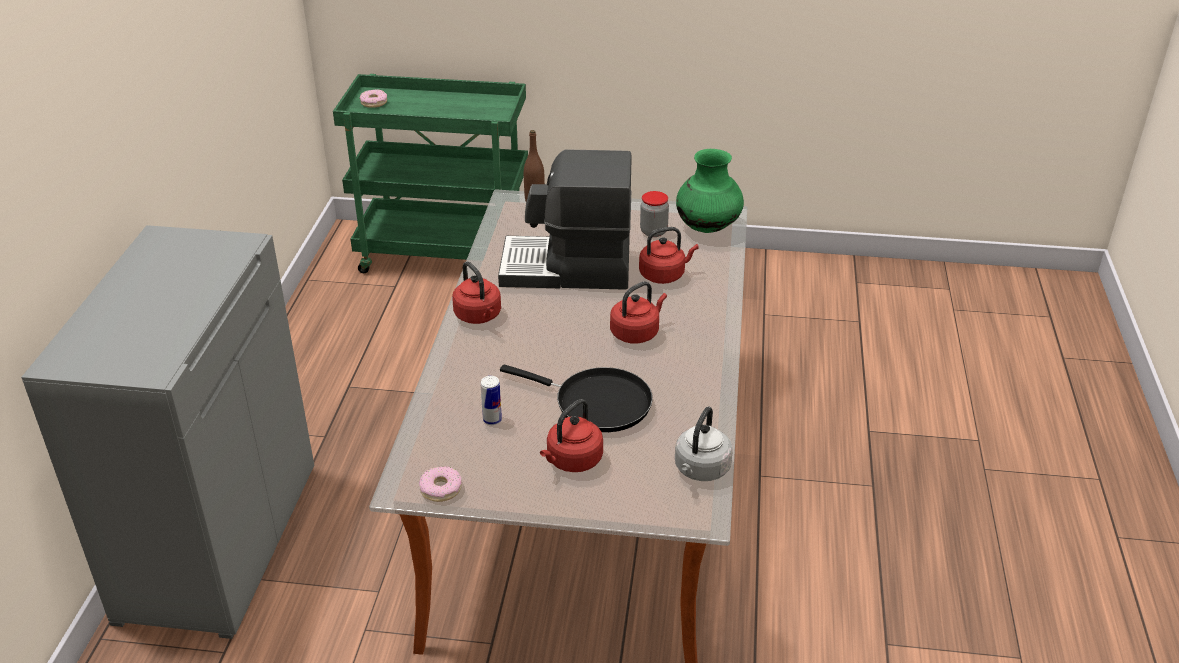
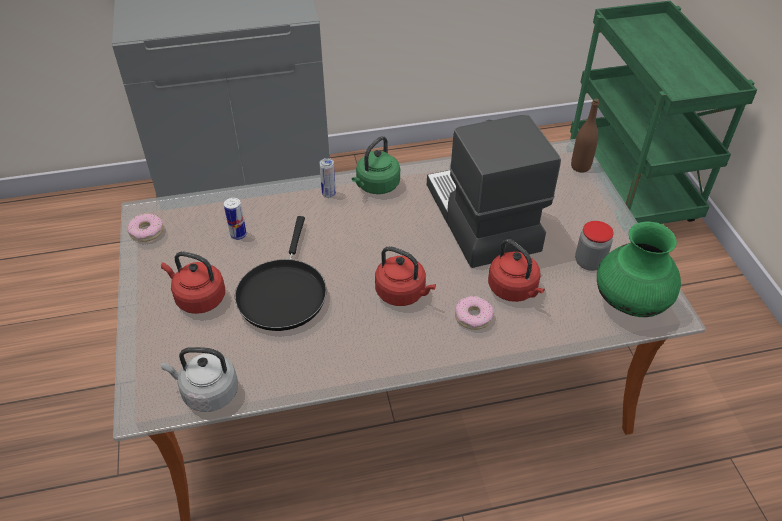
camera: 70 degrees right, 10 degrees up
donut [360,89,387,108] -> donut moved to [455,296,494,330]
red kettle [452,261,501,324] -> green kettle [352,136,400,194]
none -> can [319,158,336,198]

